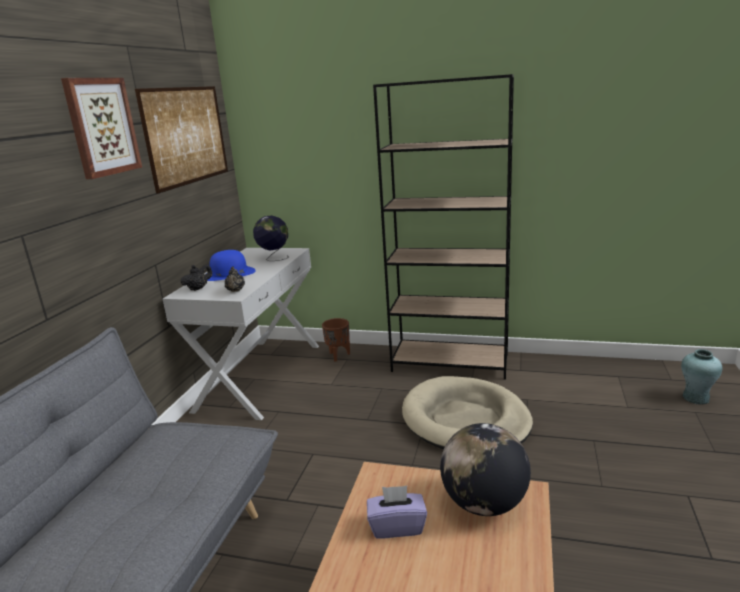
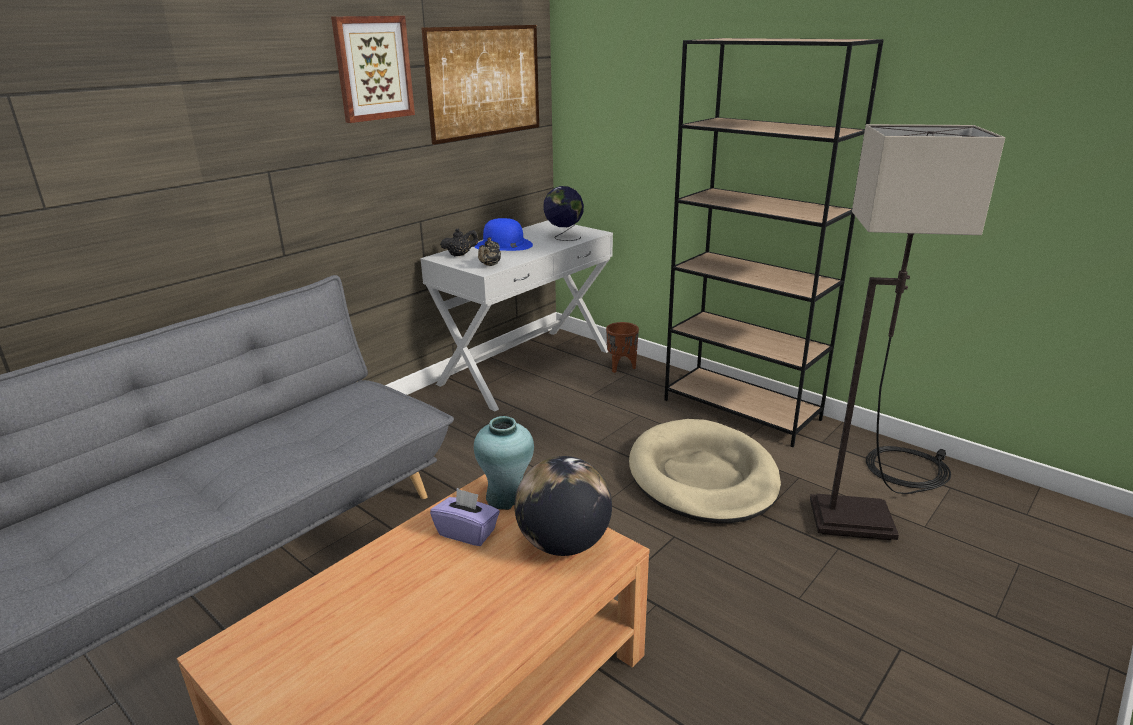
camera: 25 degrees right, 5 degrees up
turquoise vase [681,349,722,405] -> turquoise vase moved to [474,416,534,510]
none -> floor lamp [810,124,1005,540]

